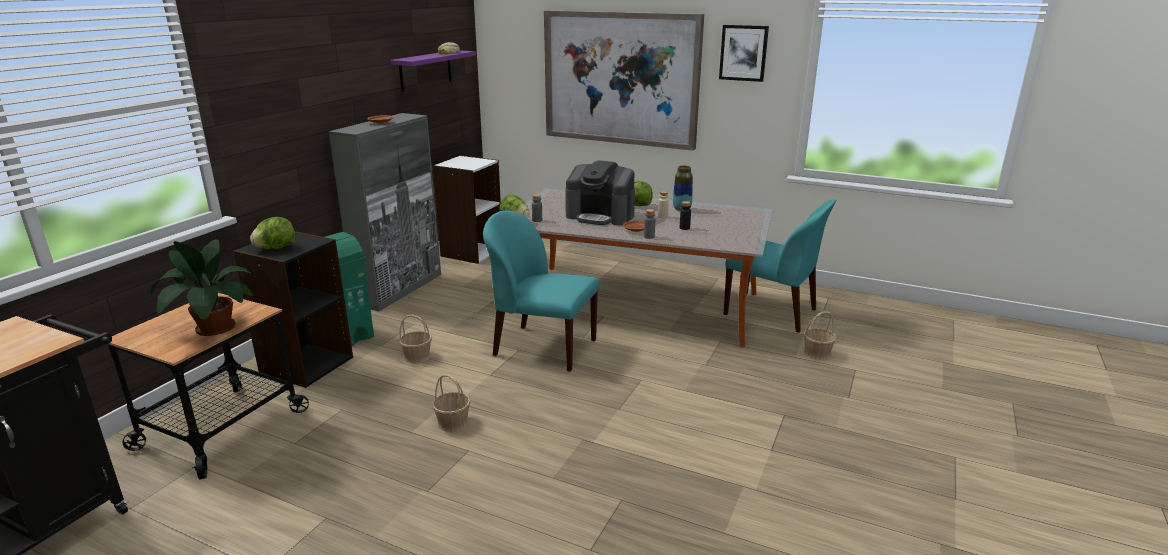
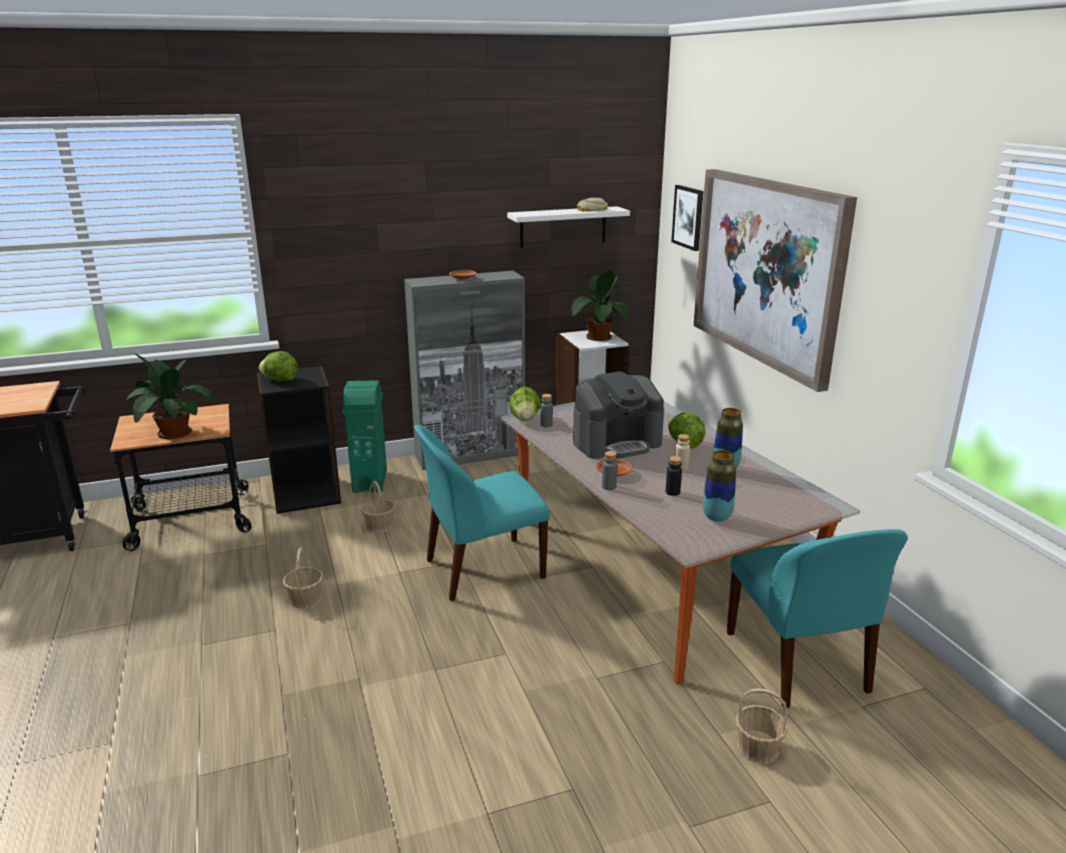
camera: 45 degrees right, 0 degrees up
purple shelf [390,50,476,92] -> white shelf [507,206,630,248]
turquoise chair [483,211,599,372] -> turquoise chair turned 90 degrees counterclockwise [414,425,550,601]
coffee machine [565,160,635,225] -> coffee machine turned 90 degrees counterclockwise [573,371,664,459]
picture [719,25,769,82] -> picture moved to [671,185,704,251]
none -> potted plant [569,271,629,341]
none -> vase [703,450,736,522]

